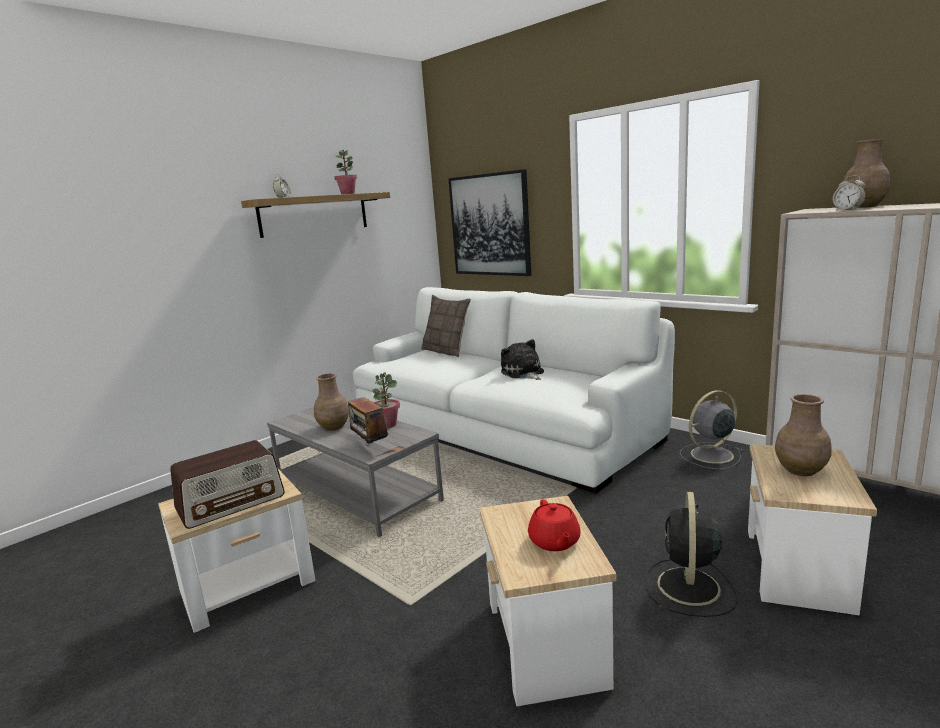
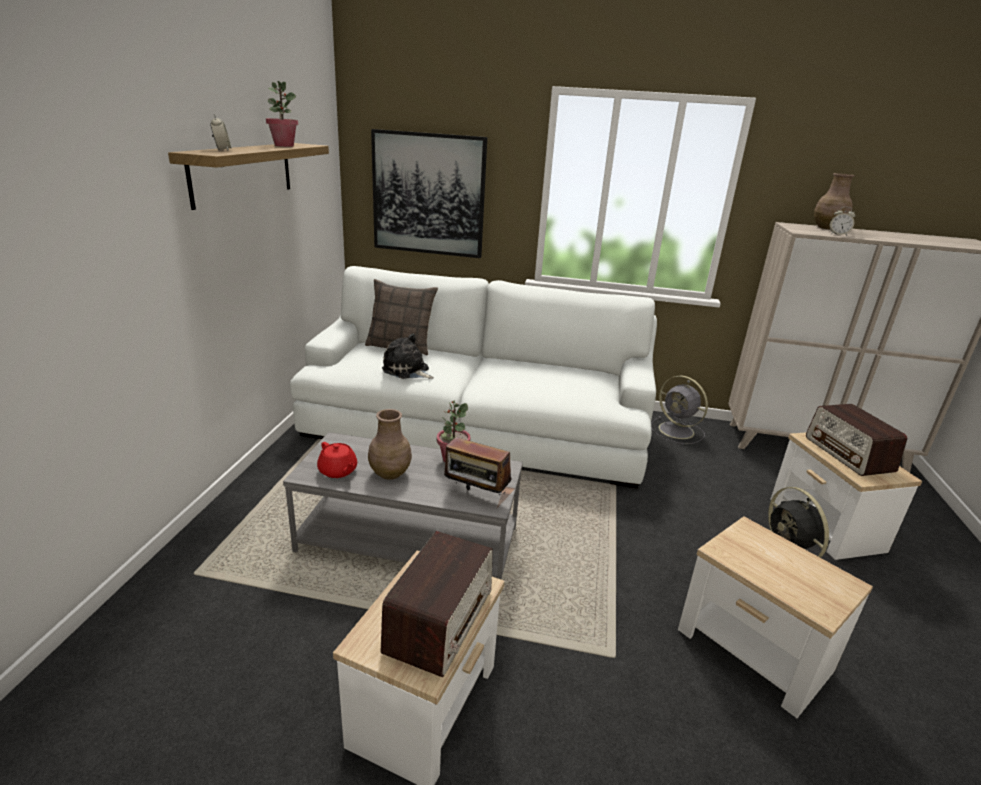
camera: 35 degrees left, 10 degrees up
plush toy [501,339,544,380] -> plush toy moved to [382,333,434,379]
red teapot [528,499,581,551] -> red teapot moved to [317,442,357,478]
grey fan [680,390,744,469] -> grey fan turned 75 degrees counterclockwise [651,376,708,444]
brown vase [775,394,832,476] -> radio [806,404,907,476]

